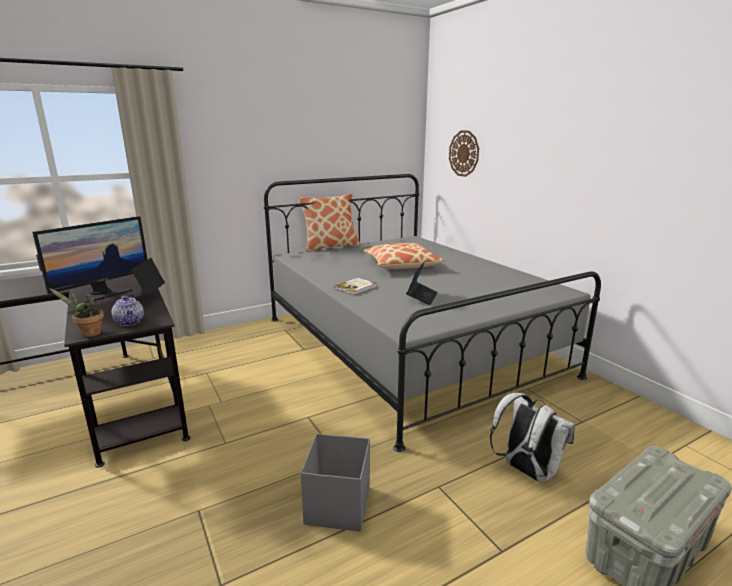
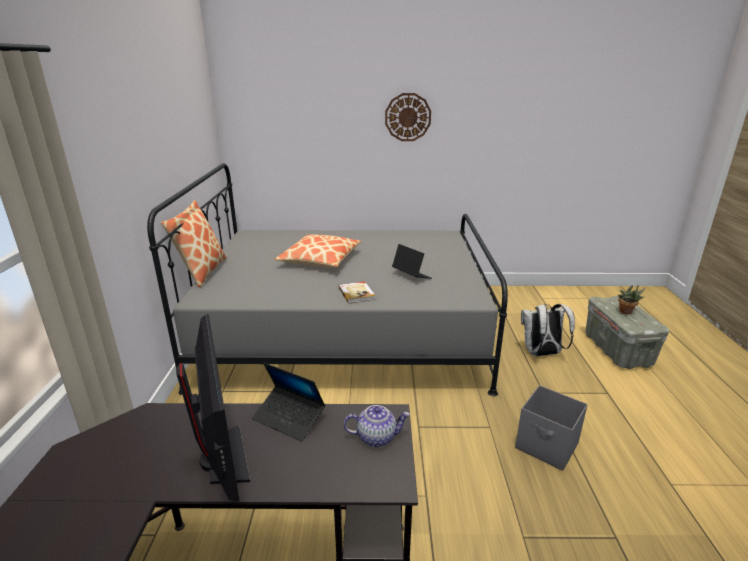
camera: 60 degrees left, 5 degrees up
potted plant [49,288,104,337] -> potted plant moved to [618,285,645,314]
wall clock [449,131,479,177] -> wall clock moved to [385,93,431,141]

